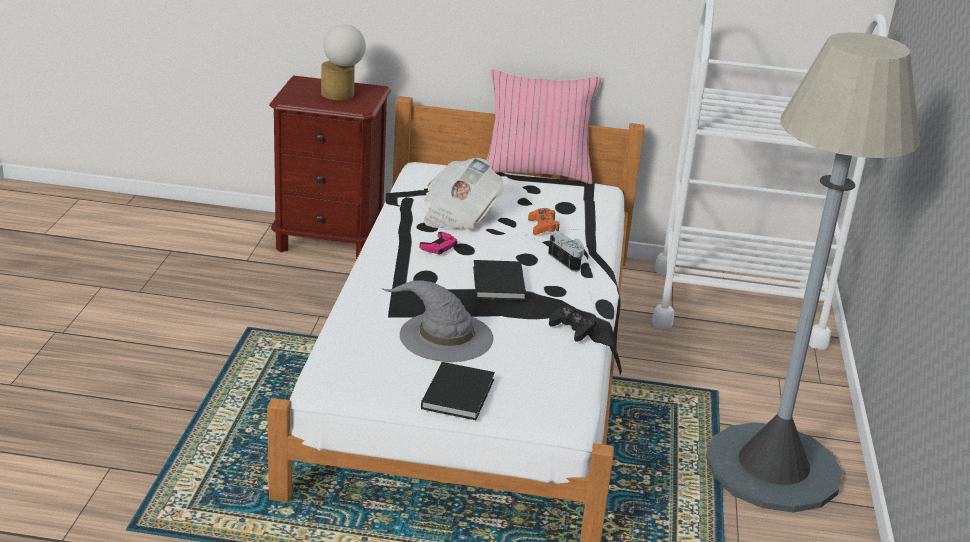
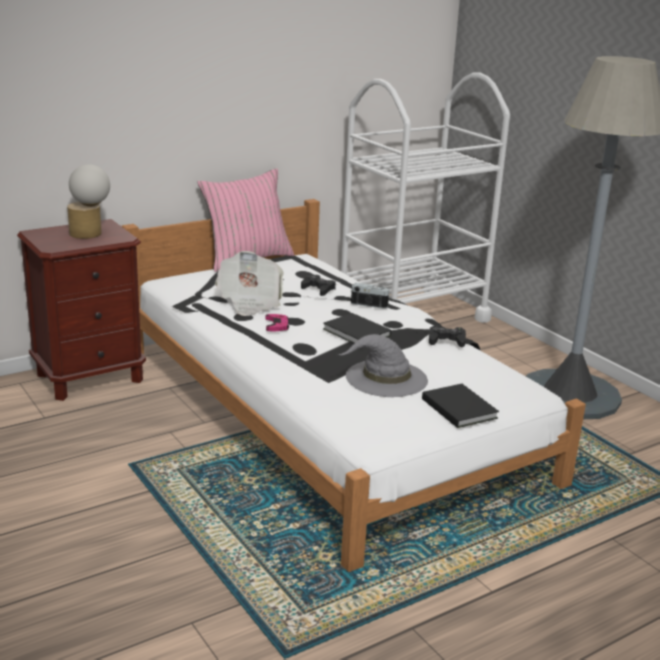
camera: 40 degrees left, 5 degrees down
orange game controller [528,208,559,235] -> black game controller [301,275,336,296]

